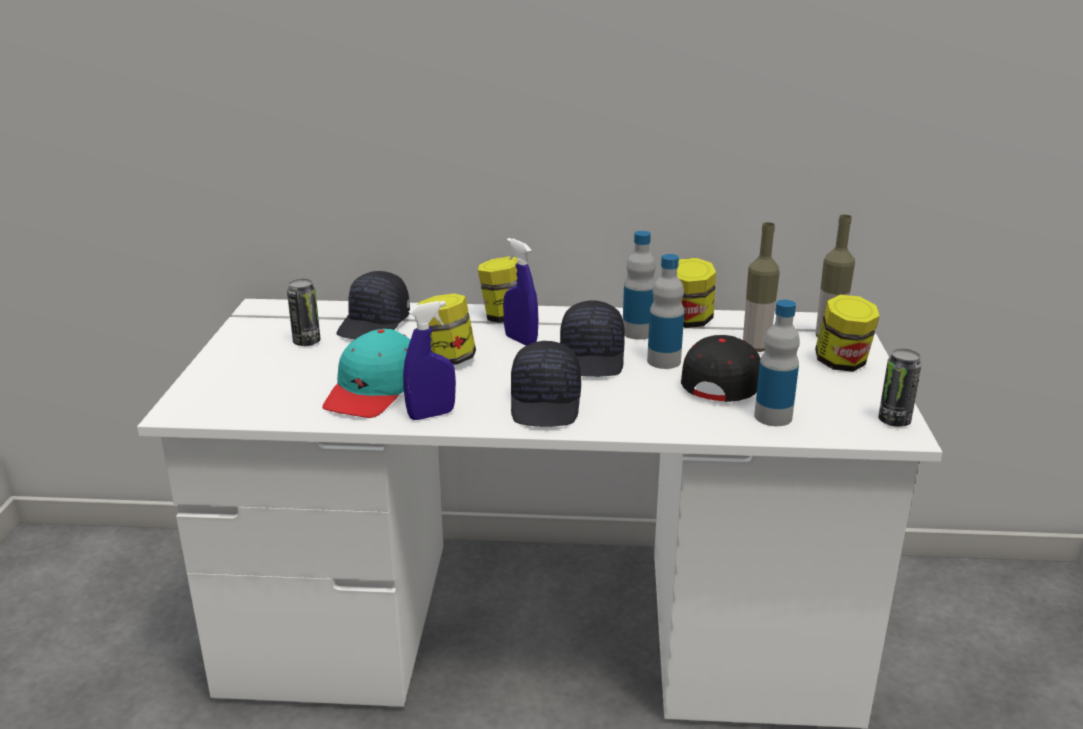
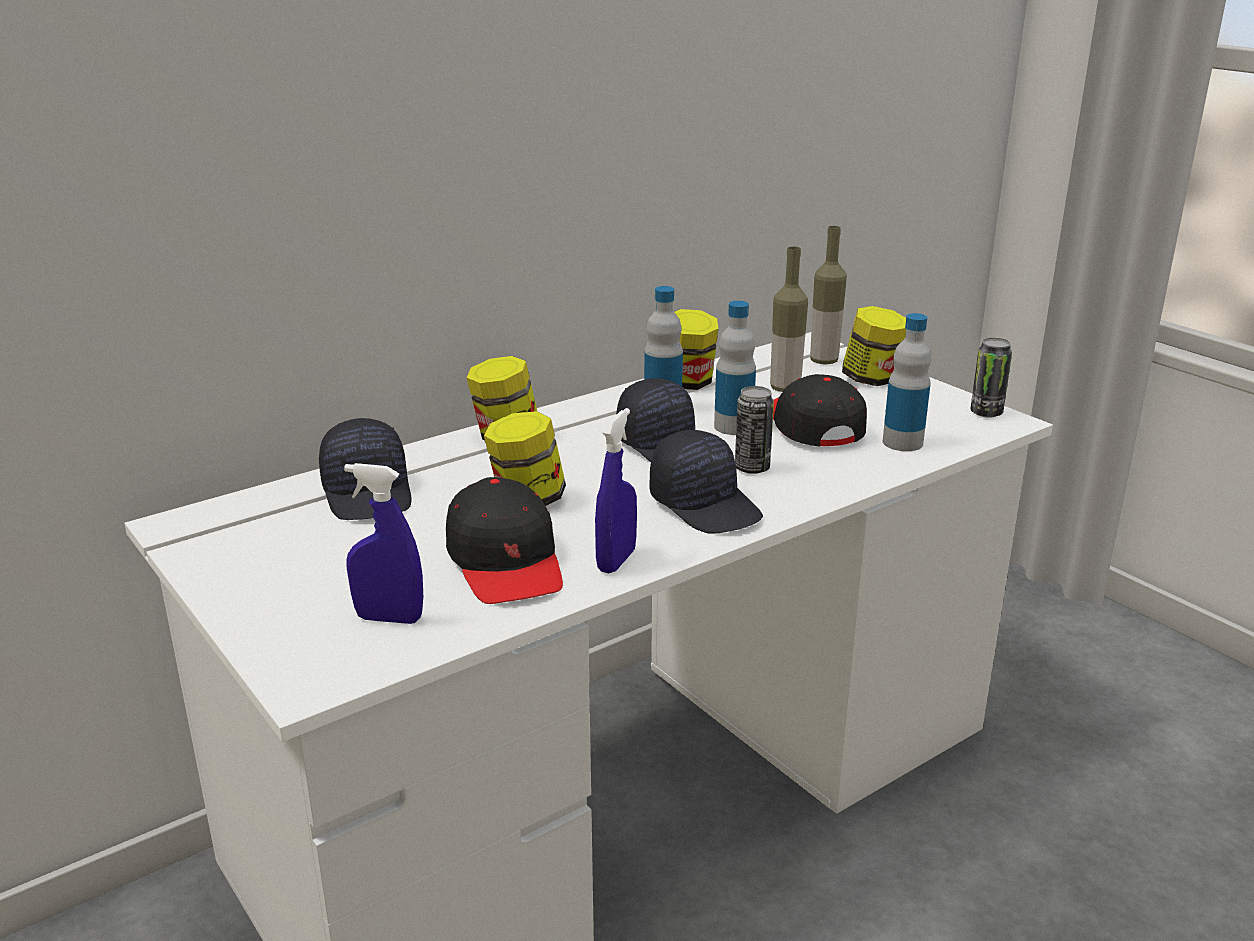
camera: 40 degrees left, 0 degrees up
can [287,279,321,346] -> can moved to [735,386,774,474]
turquoise cap [322,329,410,418] -> black cap [446,477,563,604]
blue spray bottle [503,238,538,346] -> blue spray bottle moved to [344,463,423,624]

